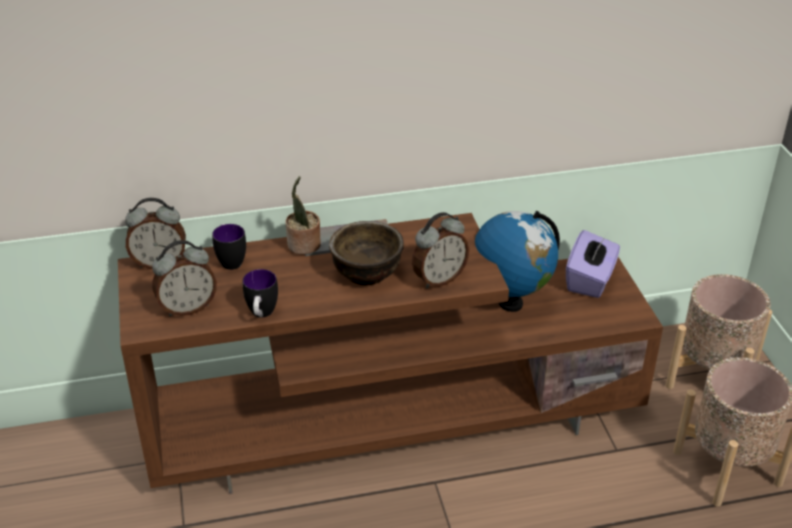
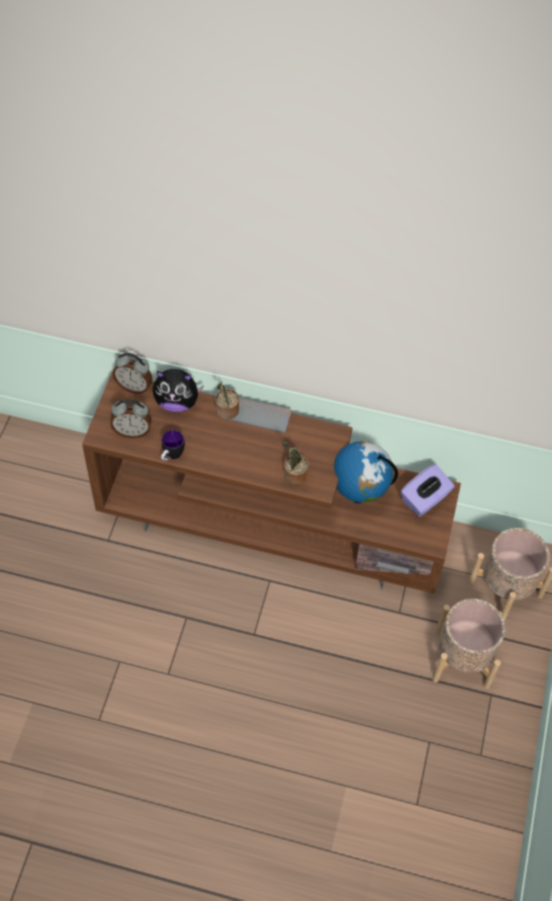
camera: 25 degrees right, 20 degrees up
mug [212,224,246,270] -> plush toy [153,369,204,412]
brown bowl [329,221,404,285] -> none
alarm clock [412,212,469,289] -> potted plant [282,442,309,485]

